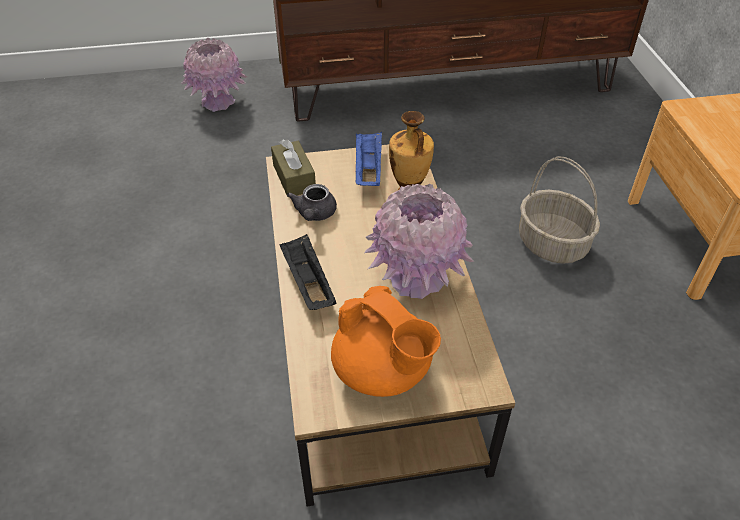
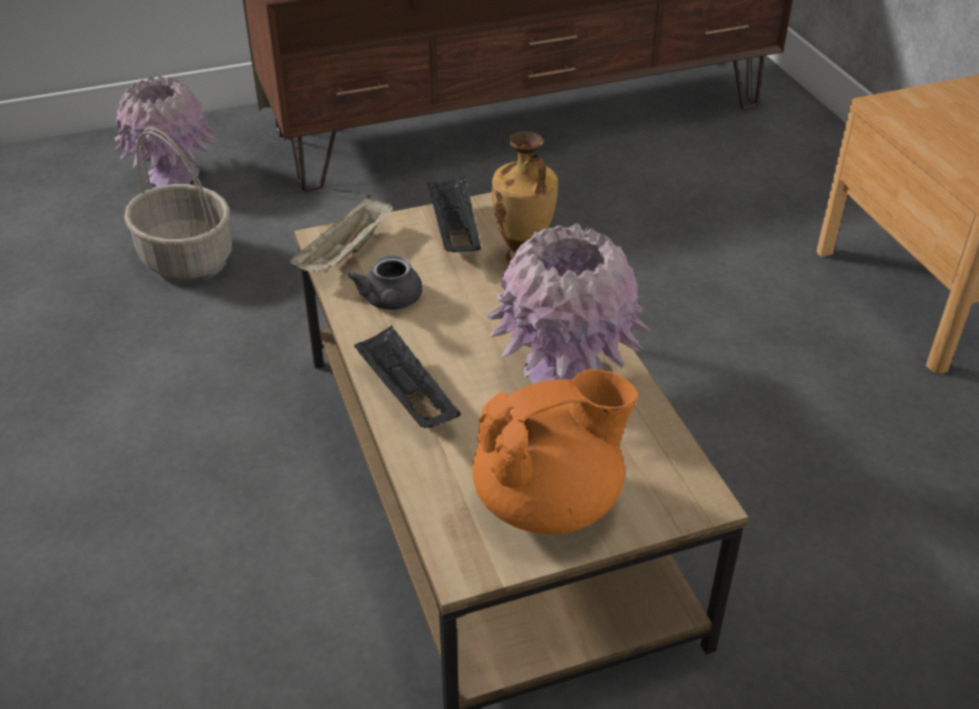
camera: 10 degrees left, 5 degrees down
brown tissue box [271,139,316,195] -> beige tray [290,195,393,273]
orange teapot [331,286,441,397] -> orange teapot turned 60 degrees counterclockwise [472,369,637,534]
blue tray [356,132,382,186] -> black tray [428,177,481,252]
basket [519,156,600,264] -> basket moved to [124,127,232,279]

